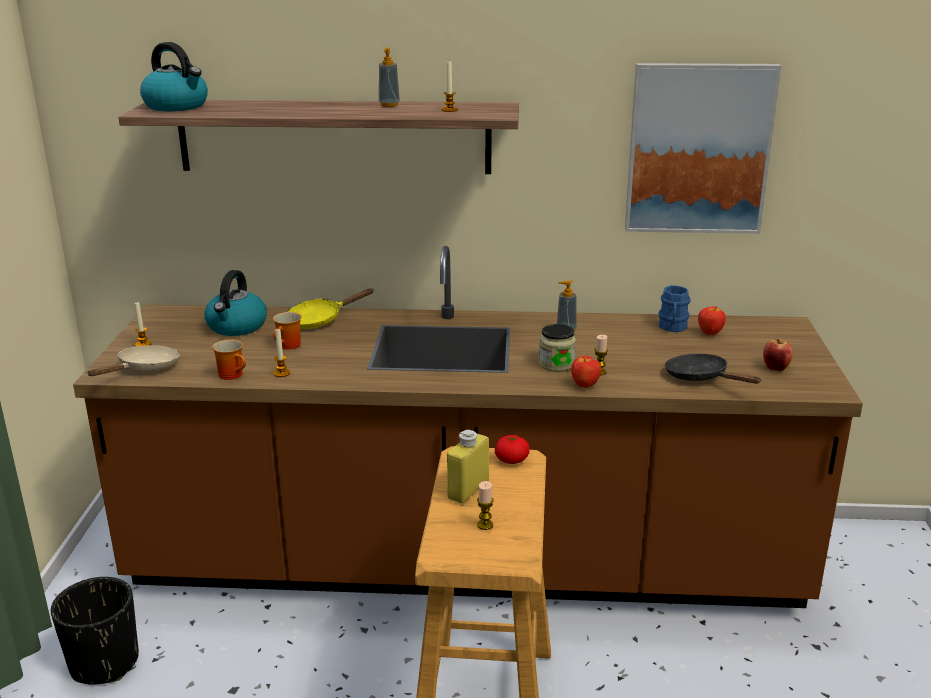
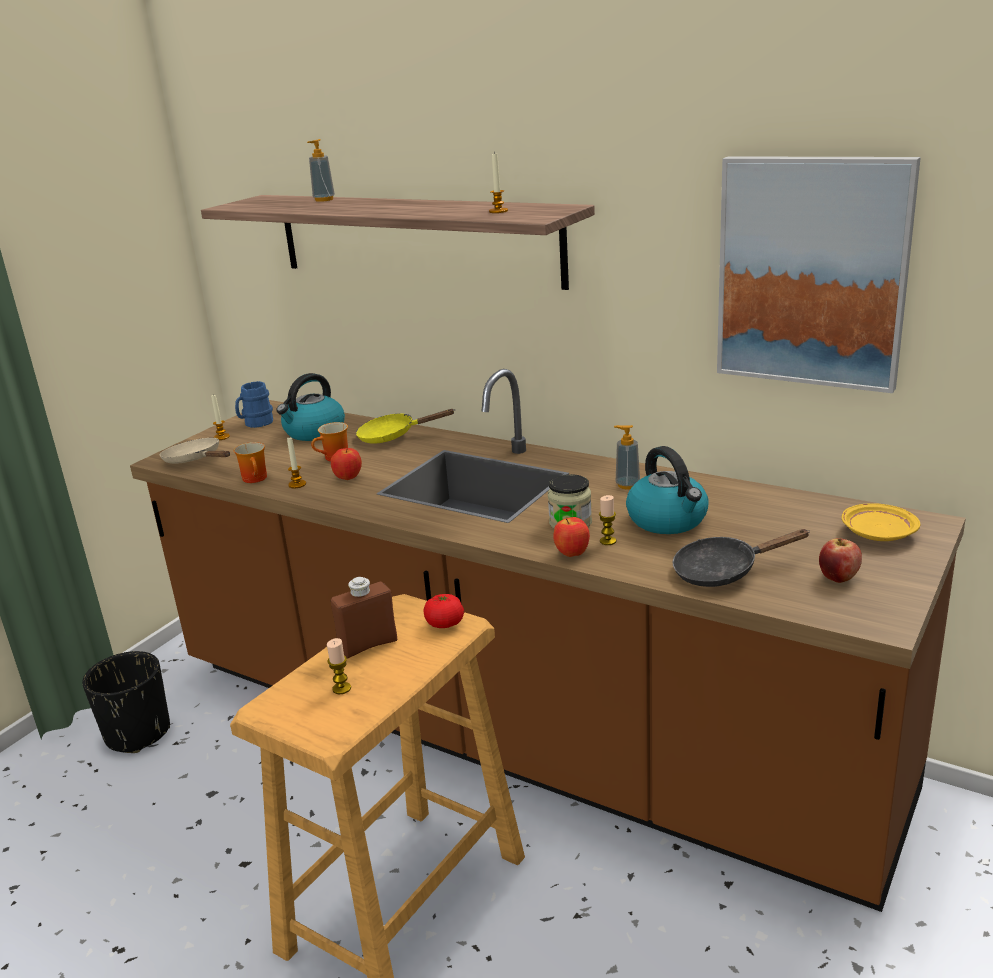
camera: 30 degrees right, 0 degrees up
beige frying pan [87,345,180,376] -> beige frying pan turned 105 degrees counterclockwise [160,438,230,464]
kettle [140,42,208,111] -> kettle moved to [626,446,709,534]
soap dispenser [379,47,400,107] -> soap dispenser moved to [307,139,335,202]
yellow bottle [447,430,489,503] -> brown bottle [331,577,397,659]
blue mug [658,285,691,332] -> blue mug moved to [235,381,273,428]
black frying pan [665,354,761,384] -> black frying pan turned 90 degrees counterclockwise [673,529,810,587]
apple [698,306,725,335] -> apple moved to [331,448,362,480]
none -> yellow plate [842,503,920,541]

